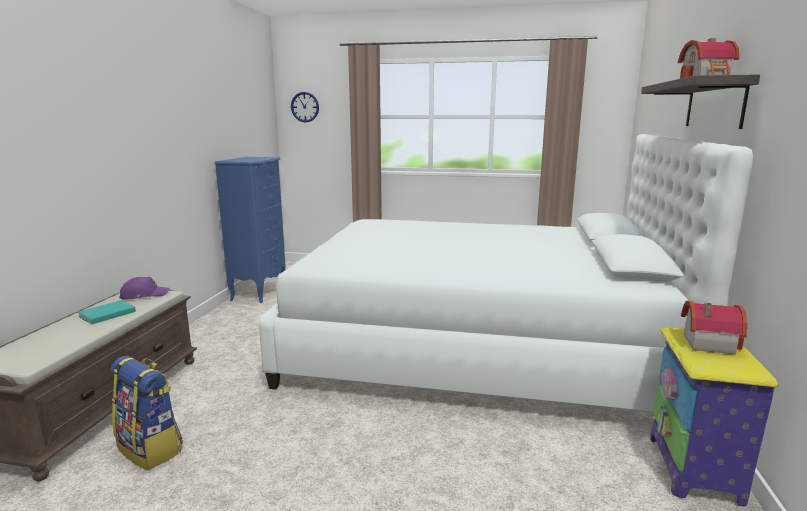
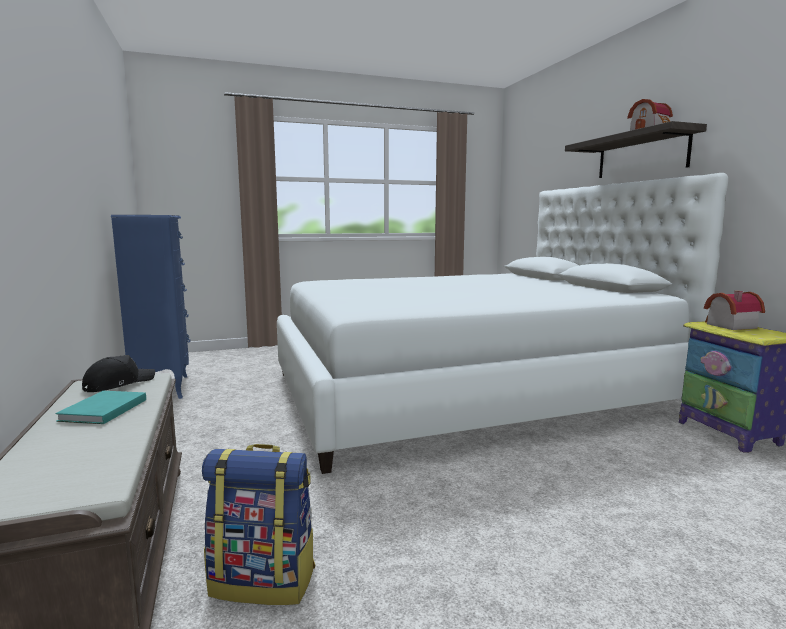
camera: 30 degrees left, 5 degrees down
purple cap [119,277,170,300] -> black cap [82,355,155,392]
wall clock [291,92,319,123] -> none

